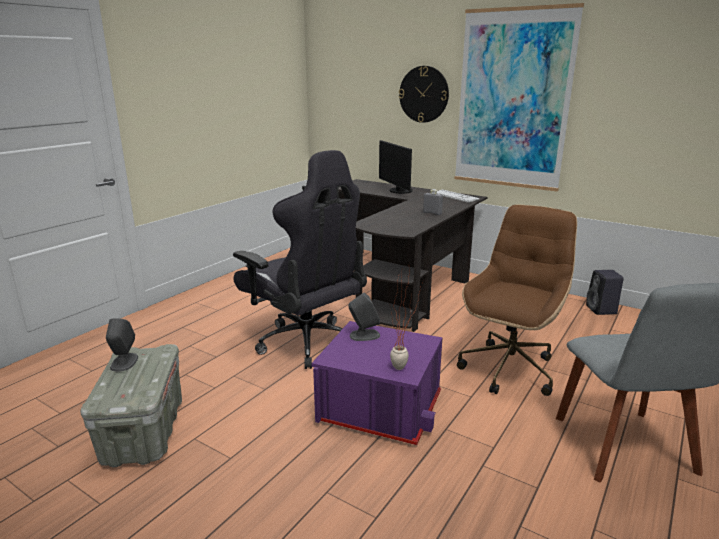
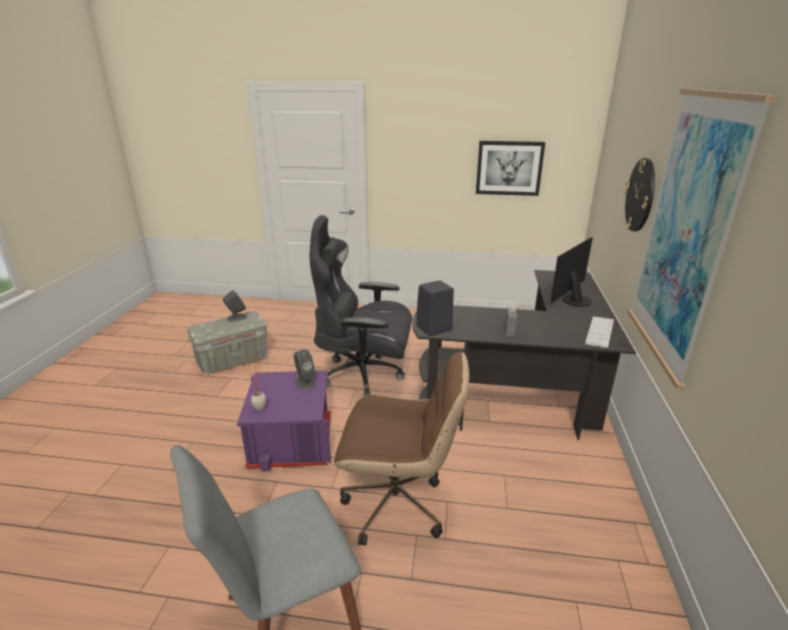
camera: 65 degrees right, 5 degrees up
black office chair [233,150,367,369] -> black office chair turned 75 degrees clockwise [309,215,412,396]
black speaker [586,270,624,315] -> black speaker moved to [416,280,454,336]
none -> picture [476,141,545,196]

